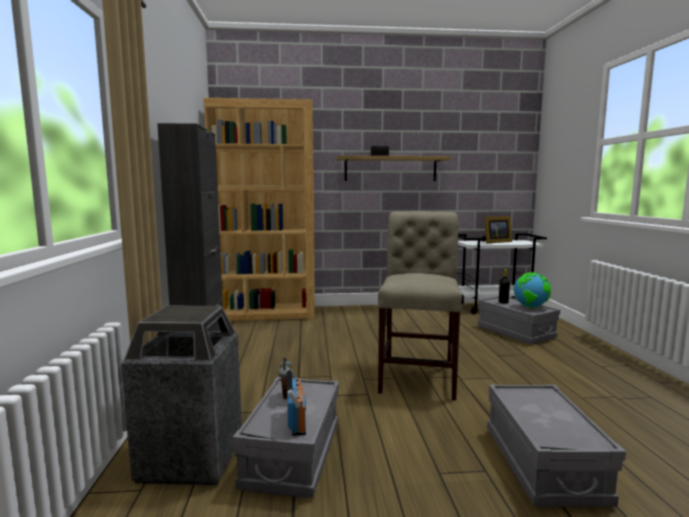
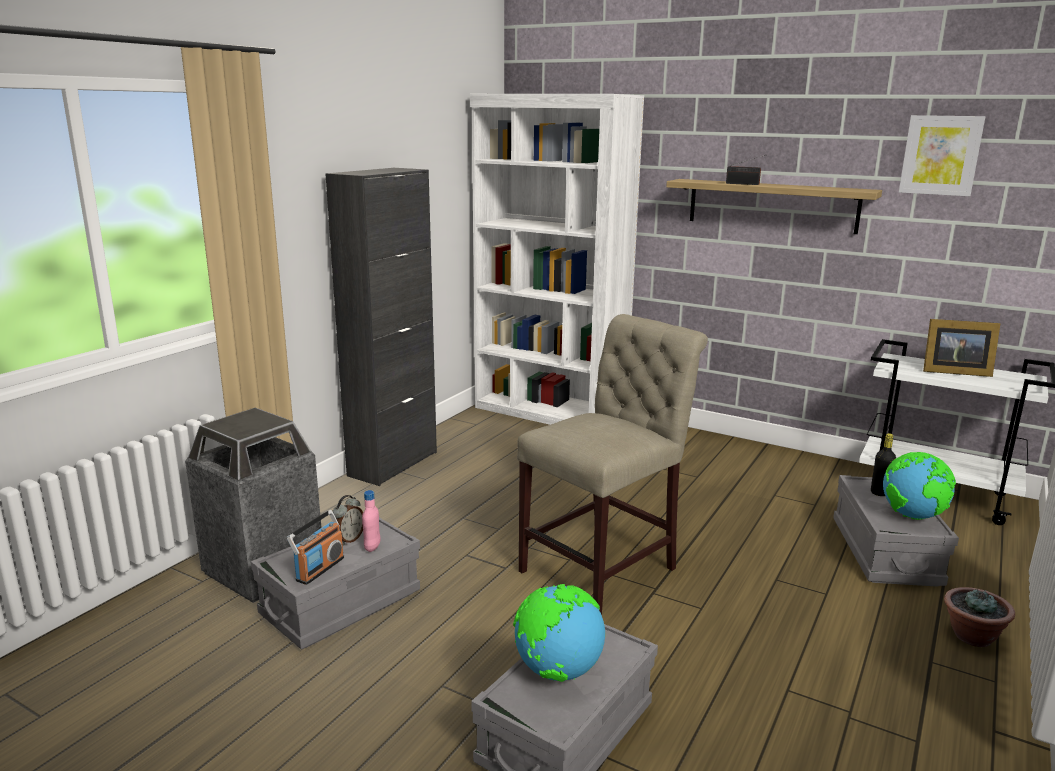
camera: 35 degrees right, 10 degrees up
brown bookcase [203,98,315,321] -> white bookcase [470,94,644,425]
none -> pink bottle [362,490,380,552]
none -> globe [513,584,605,682]
none -> picture [899,115,985,196]
none -> potted plant [944,587,1015,647]

